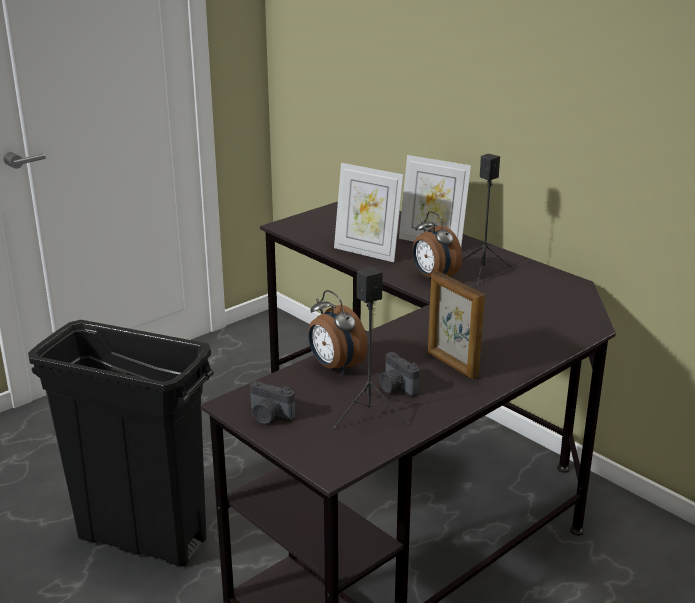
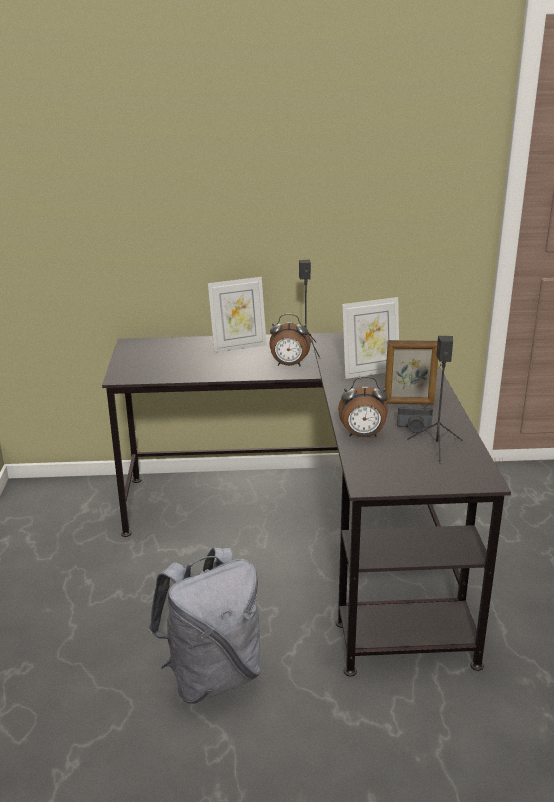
camera: 50 degrees left, 0 degrees up
black trash can [28,320,214,566] -> grey backpack [149,548,261,704]
camera [250,381,295,424] -> none
picture frame [334,163,403,262] -> picture frame moved to [342,297,399,379]

